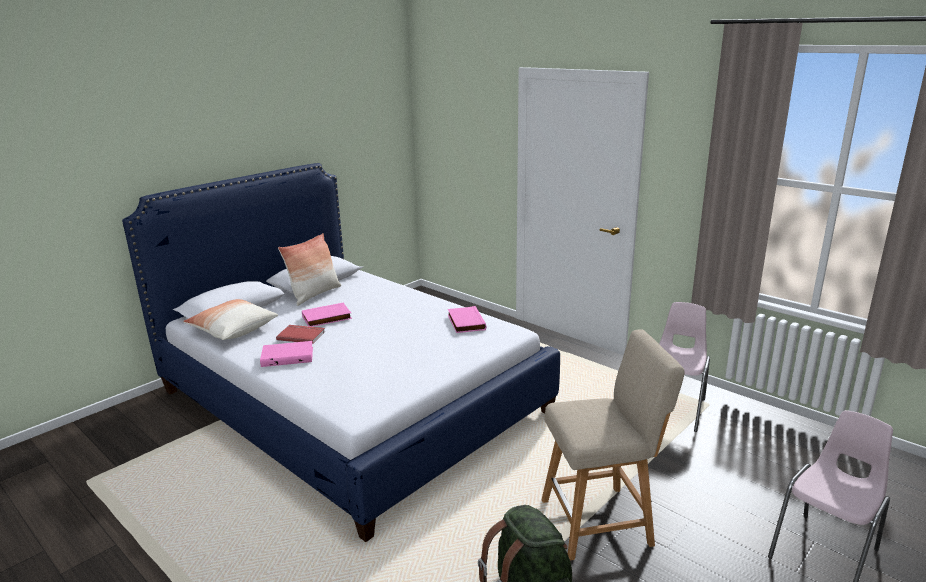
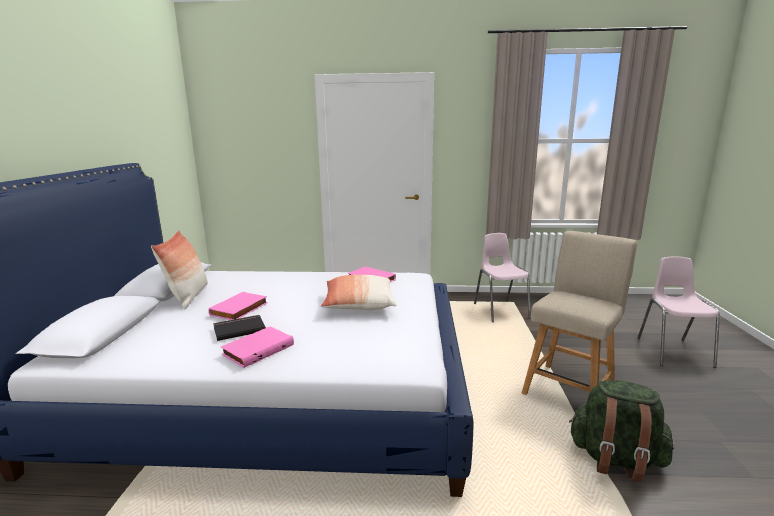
camera: 40 degrees left, 5 degrees down
pillow [183,299,278,340] -> pillow moved to [321,275,396,310]
red book [276,325,325,344] -> black book [213,315,266,341]

